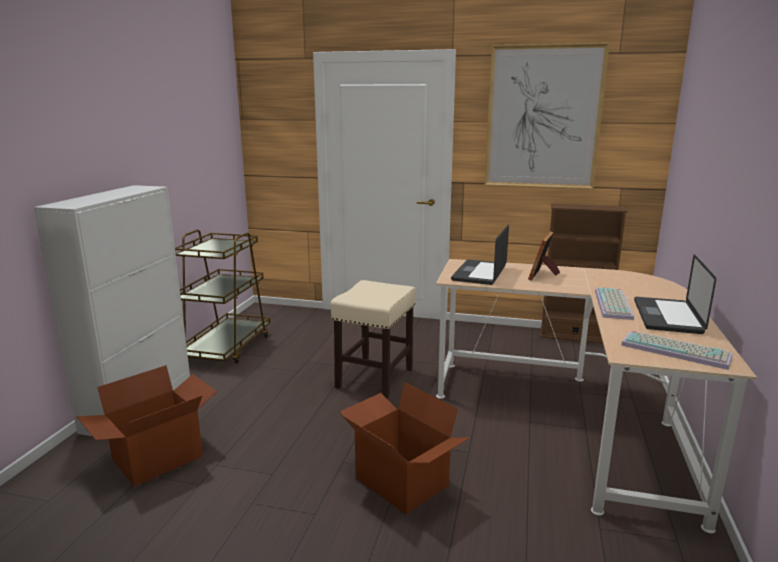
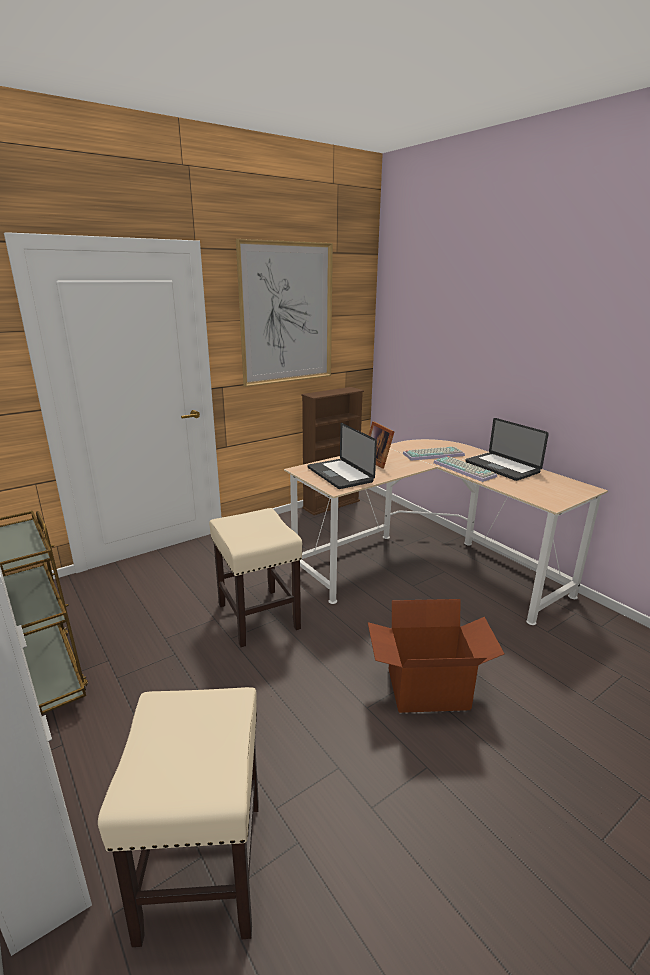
camera: 50 degrees left, 5 degrees up
cardboard box [76,365,217,486] -> beige stool [98,687,259,947]
keyboard [621,331,732,370] -> keyboard moved to [403,446,465,461]

